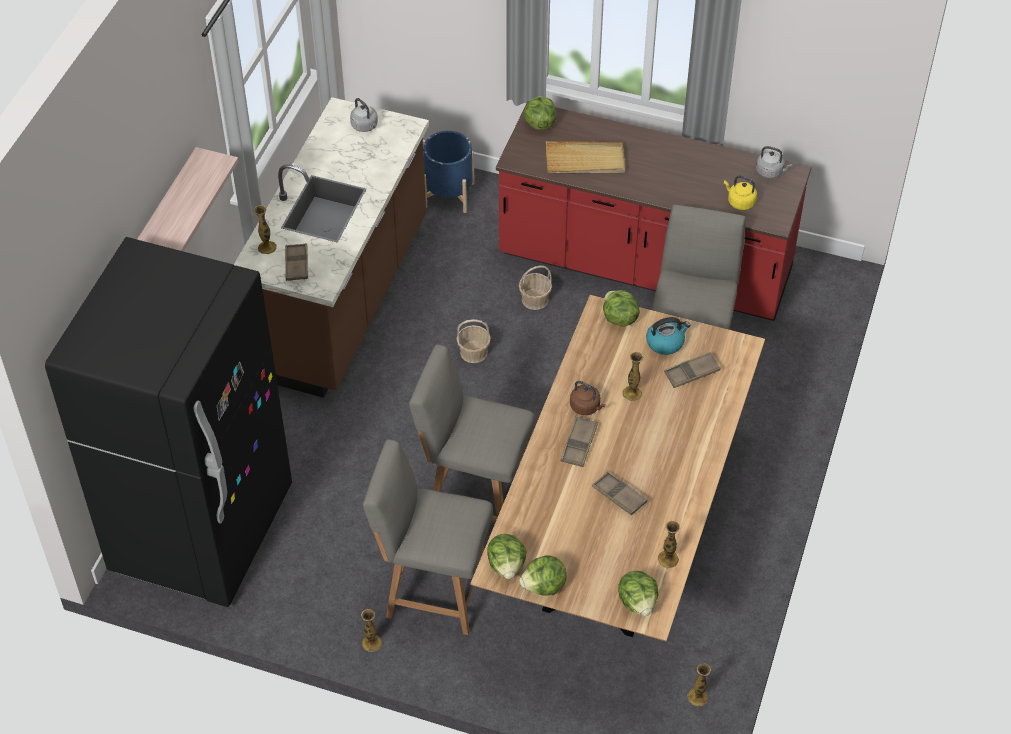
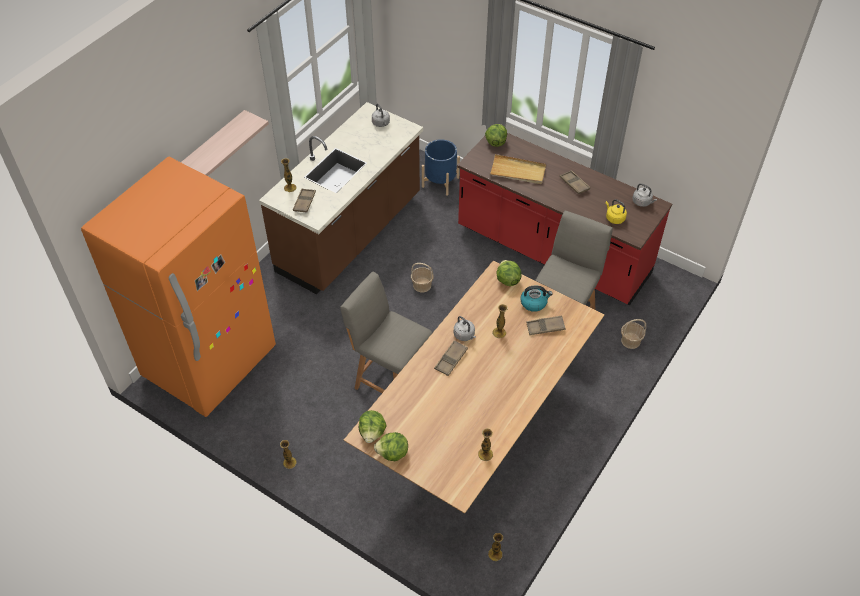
camera: 15 degrees right, 0 degrees up
black fridge [45,237,292,607] -> orange fridge [81,157,276,417]
grey chair [363,439,493,635] -> none
basket [519,265,552,310] -> basket moved to [621,319,646,349]
brown kettle [570,381,606,415] -> grey kettle [454,316,476,341]
brown tray [592,471,648,515] -> brown tray moved to [560,170,590,194]
lettuce [618,571,659,616] -> none

